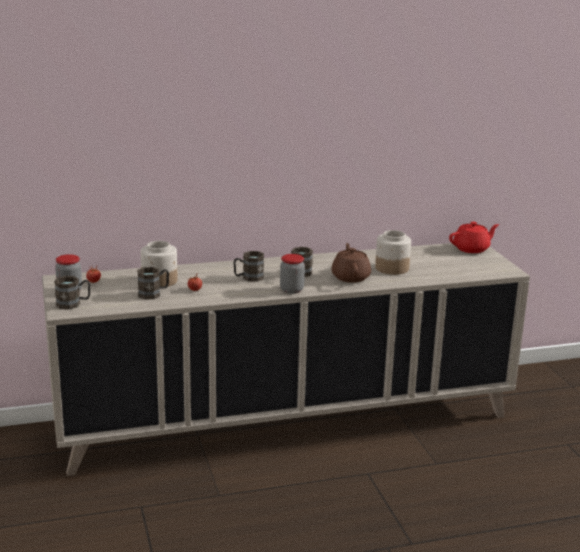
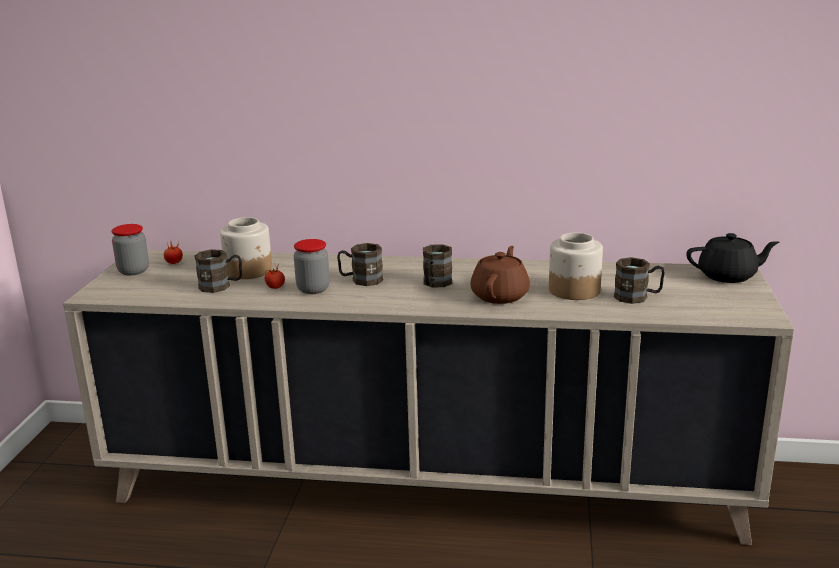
camera: 25 degrees right, 0 degrees up
brown mug [54,276,90,309] -> brown mug moved to [614,257,665,304]
jar [280,254,305,294] -> jar moved to [294,239,330,294]
red teapot [449,222,499,253] -> black teapot [686,233,779,283]

